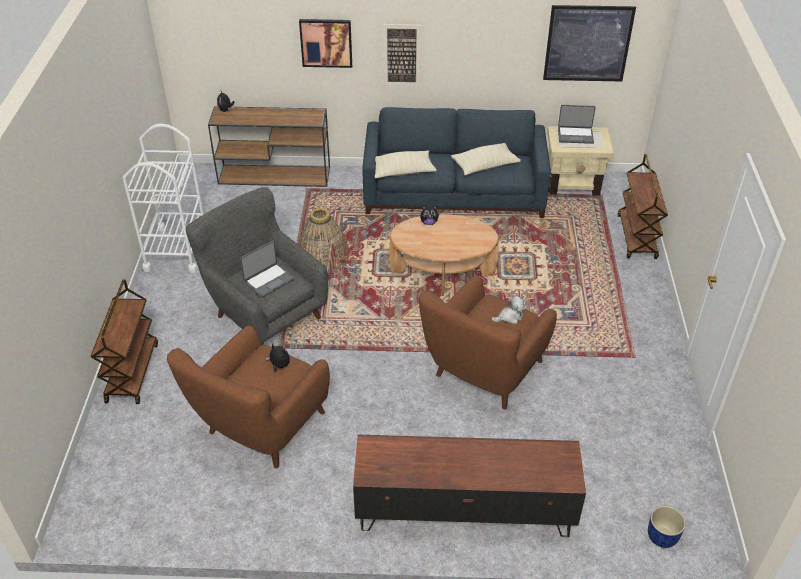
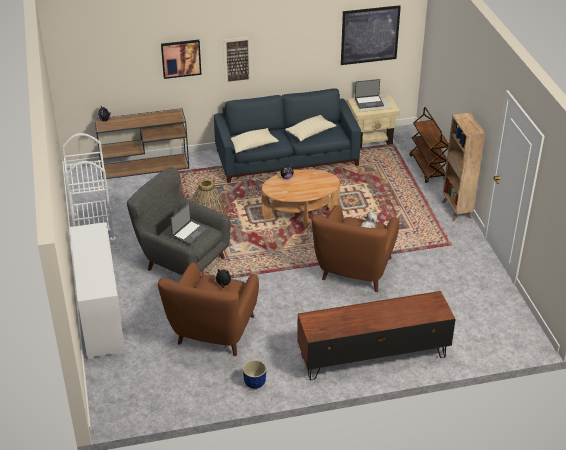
camera: 15 degrees left, 5 degrees down
brown cart [91,280,158,404] -> white cabinet [70,222,125,359]
blue planter [648,506,686,548] -> blue planter moved to [243,360,266,389]
none -> brown bookcase [442,113,485,221]

